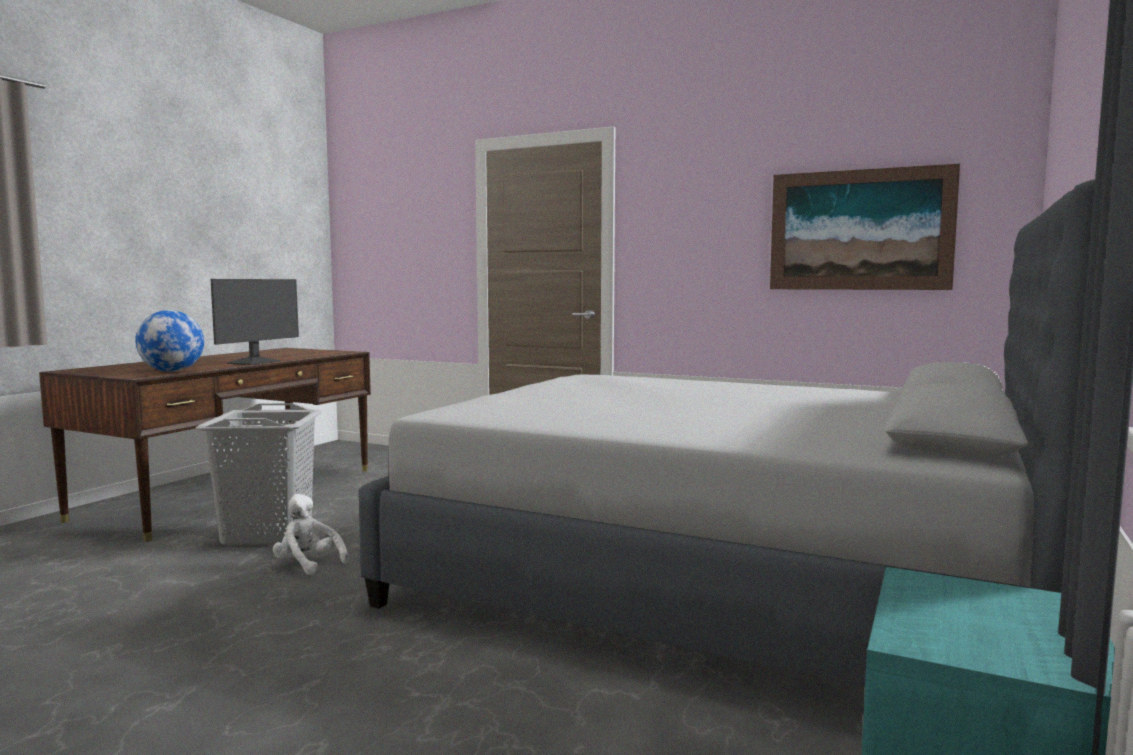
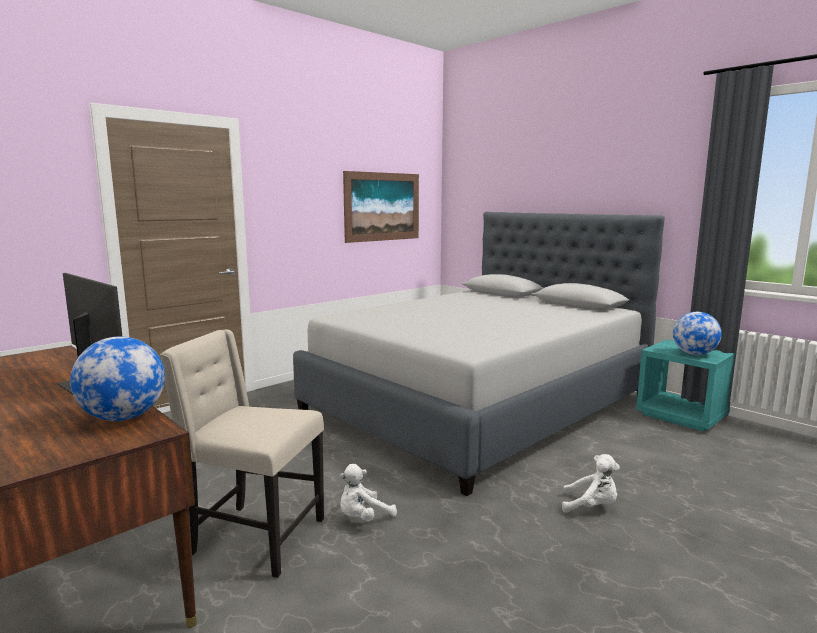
camera: 70 degrees left, 5 degrees up
grey laundry basket [196,403,321,545] -> beige chair [160,329,324,578]
none -> white plush toy [562,454,620,513]
none -> globe [673,312,722,355]

